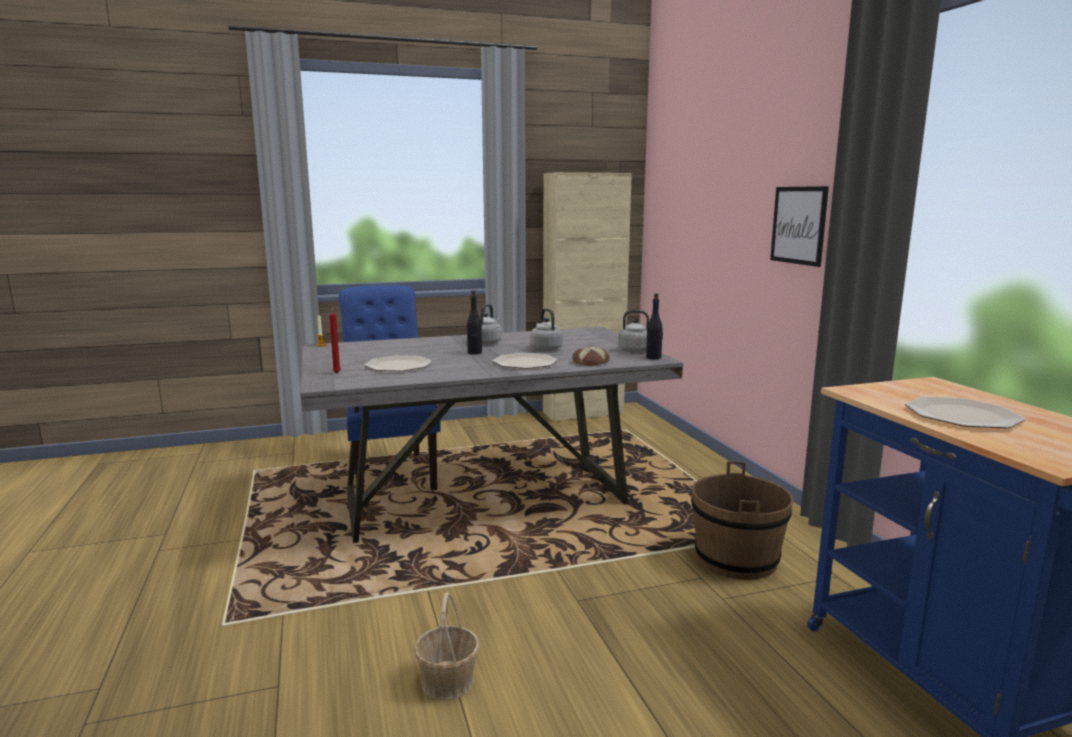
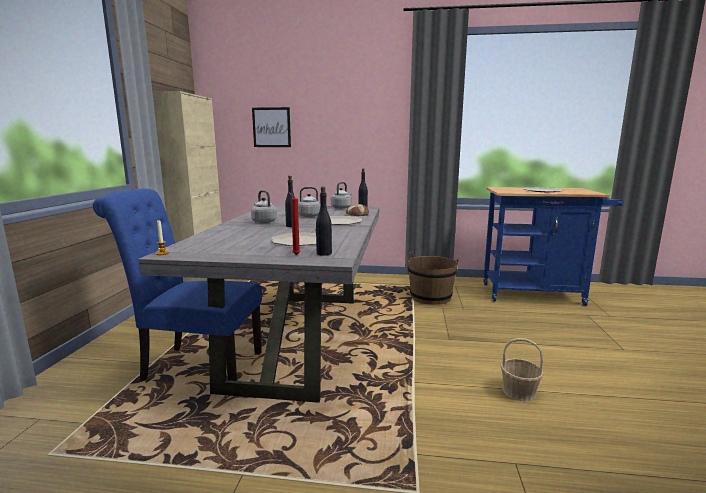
camera: 65 degrees left, 0 degrees up
picture [770,186,829,267] -> picture moved to [252,107,291,147]
none -> black bottle [316,187,332,256]

